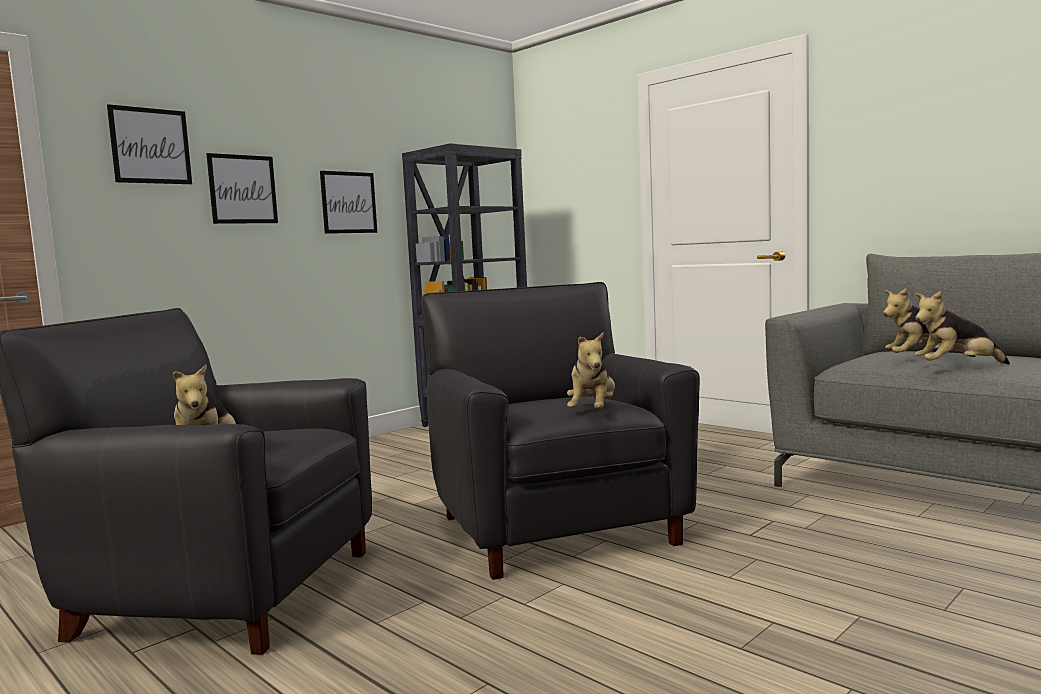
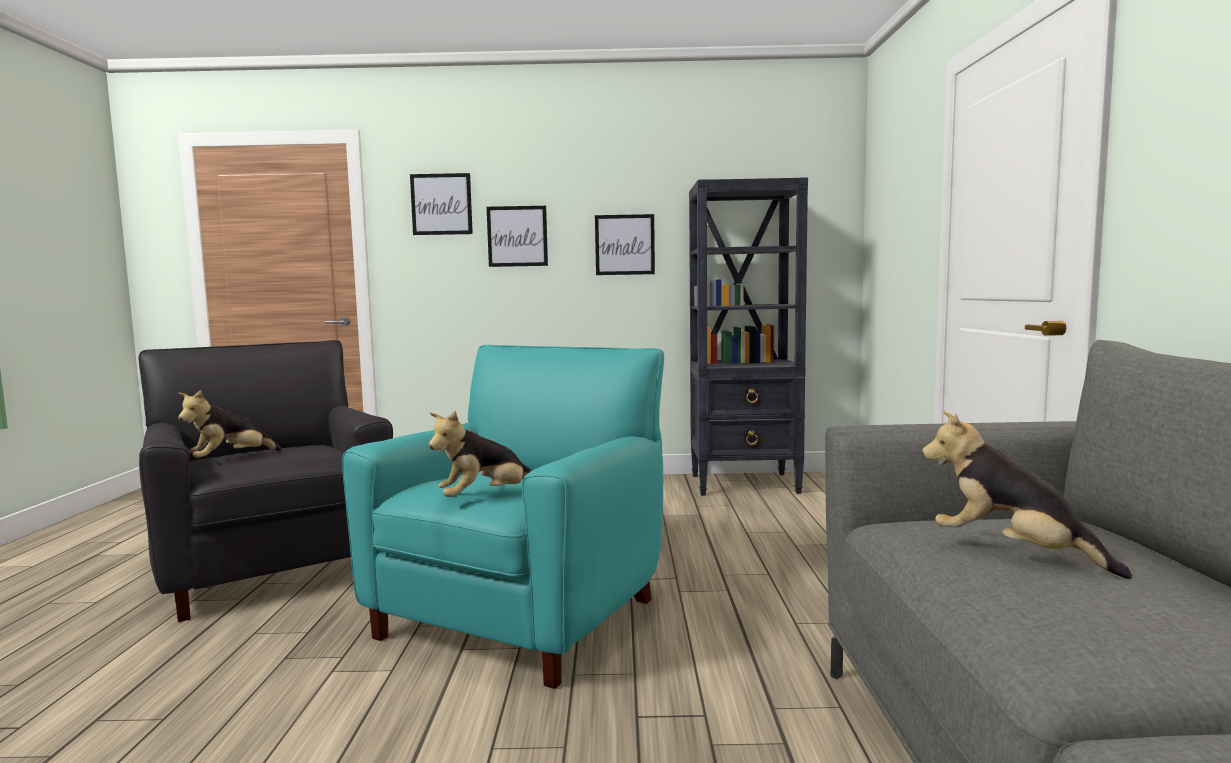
camera: 45 degrees right, 0 degrees up
black armchair [421,282,700,580] -> turquoise armchair [342,345,664,689]
plush toy [915,291,1010,364] -> none

